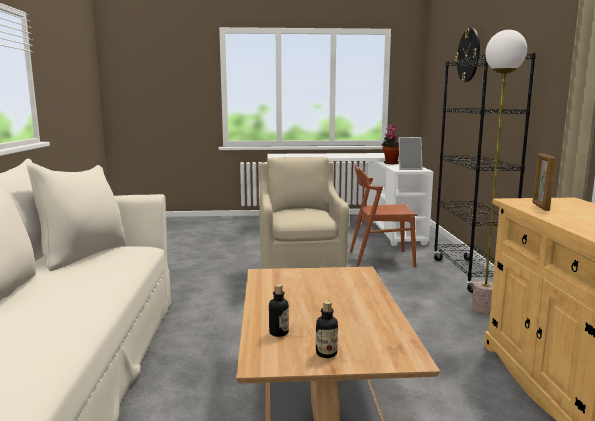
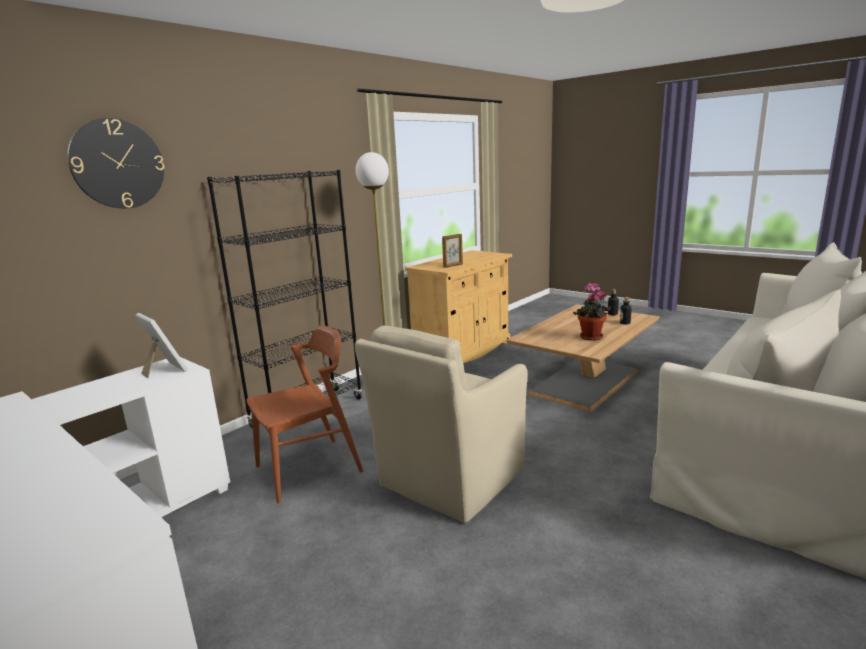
camera: 135 degrees left, 5 degrees up
brown chair [350,166,417,267] -> brown chair turned 75 degrees counterclockwise [246,325,363,504]
potted plant [381,124,399,164] -> potted plant moved to [573,283,611,341]

